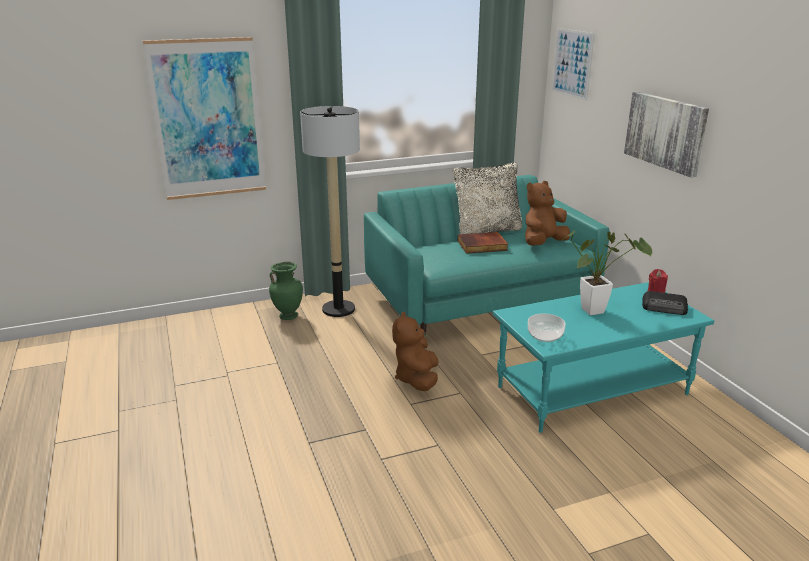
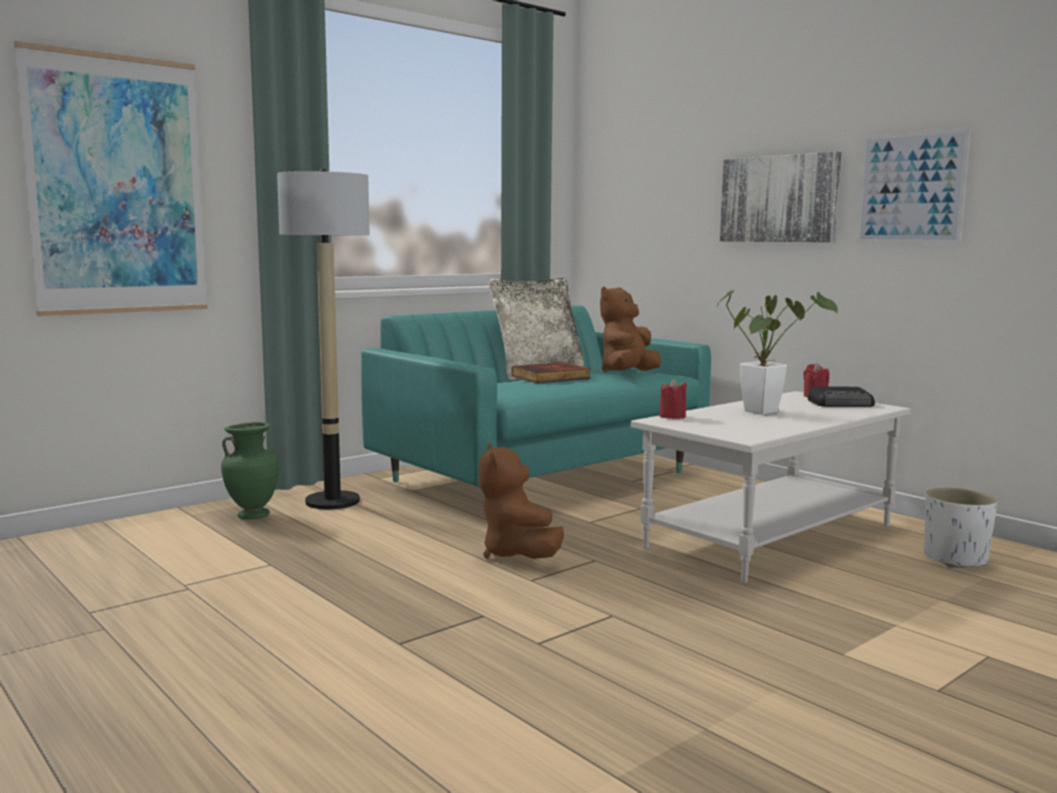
camera: 20 degrees left, 15 degrees down
turquoise coffee table [493,282,714,433] -> white coffee table [631,391,910,583]
bowl [528,313,566,342] -> none
picture [552,28,595,101] -> picture moved to [856,128,971,244]
none -> red candle [660,379,687,419]
none -> white planter [924,488,997,568]

